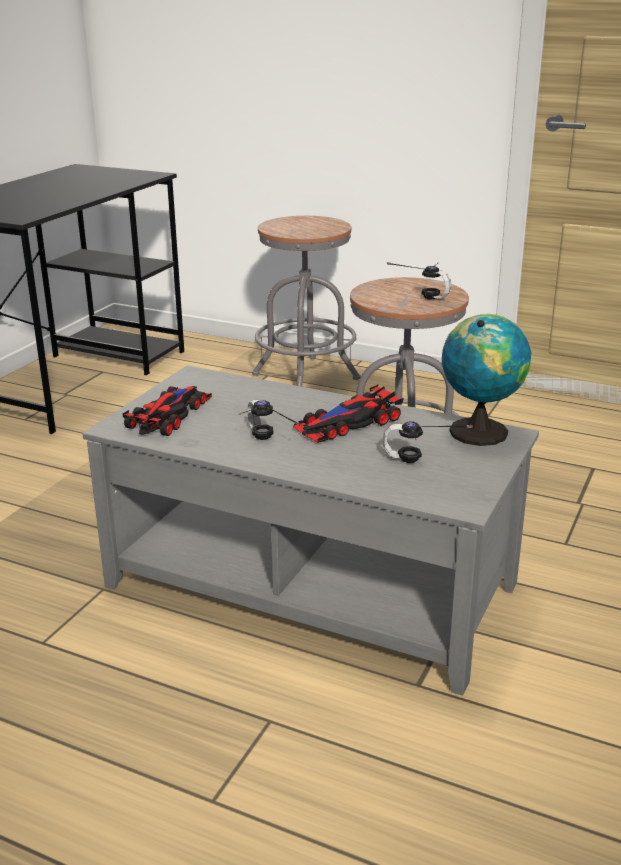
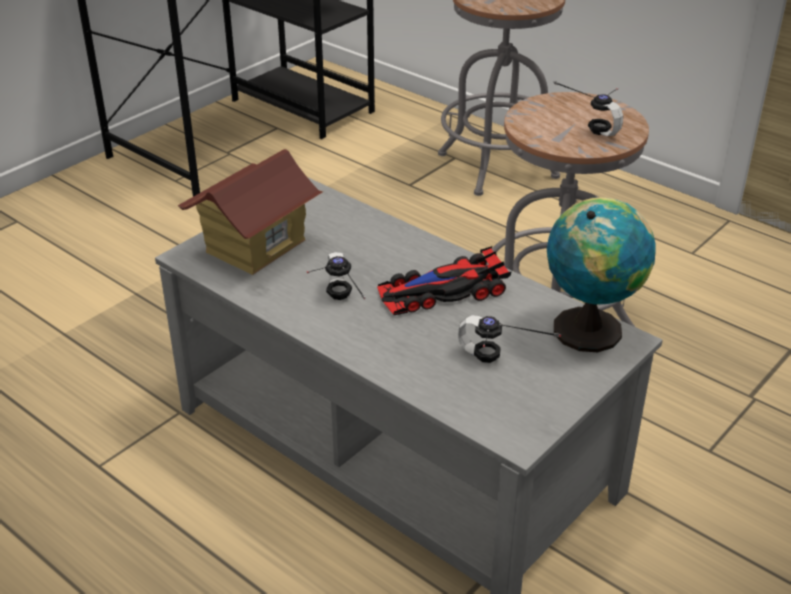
camera: 15 degrees right, 10 degrees up
toy car [122,386,212,436] -> toy house [178,149,323,275]

